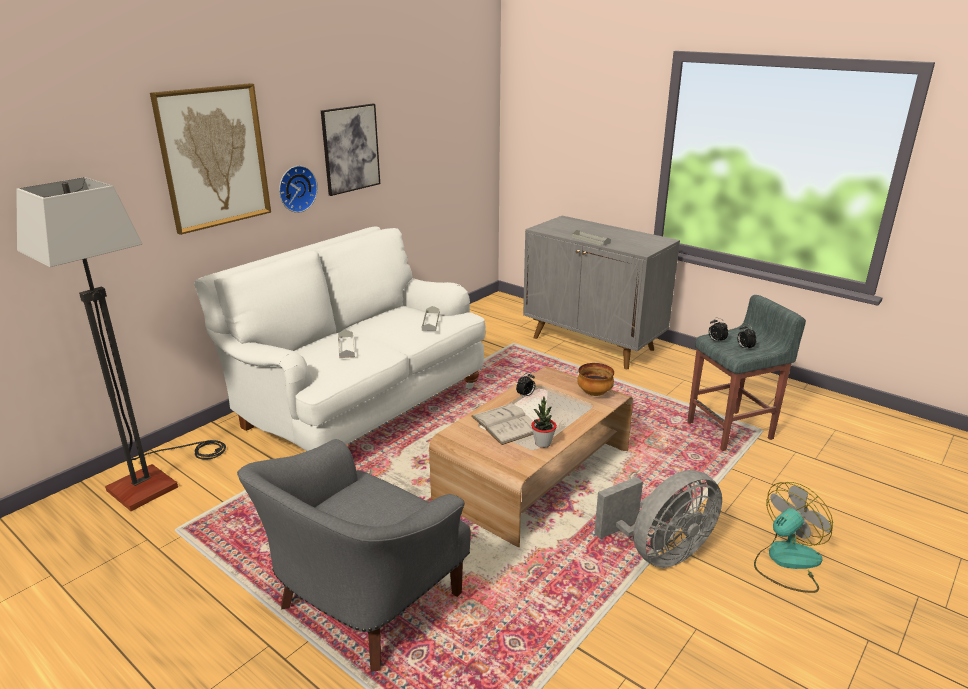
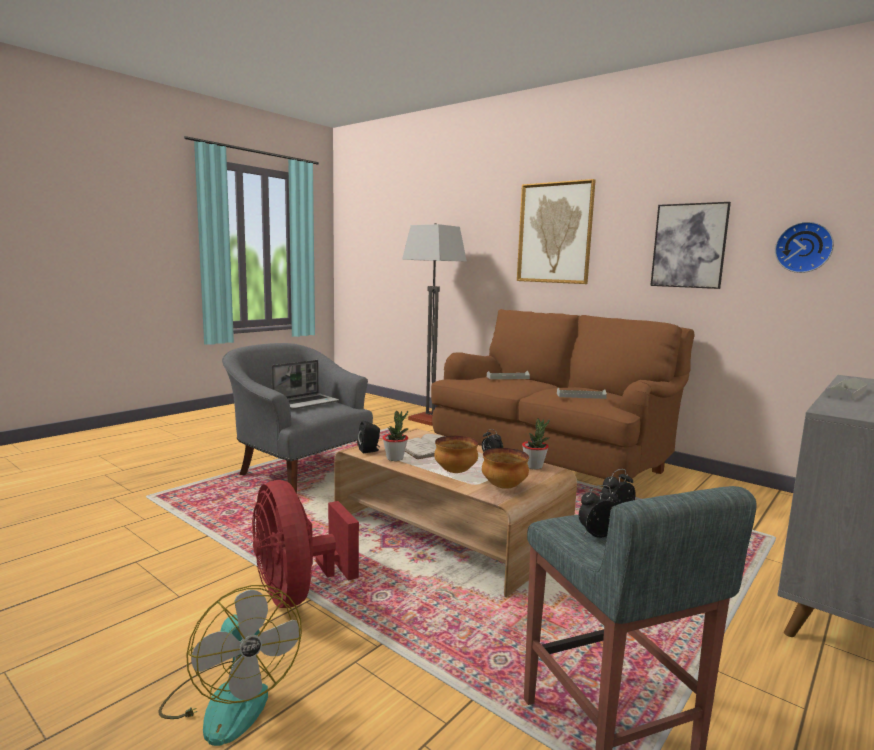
camera: 90 degrees right, 15 degrees down
white sofa [194,226,486,451] -> brown sofa [431,309,695,482]
wall clock [279,166,318,213] -> wall clock moved to [775,222,834,273]
grey fan [594,470,722,568] -> red fan [252,480,359,608]
none -> laptop [271,360,339,410]
none -> black speaker [358,421,380,453]
none -> bowl [434,436,478,473]
none -> potted plant [522,418,550,469]

